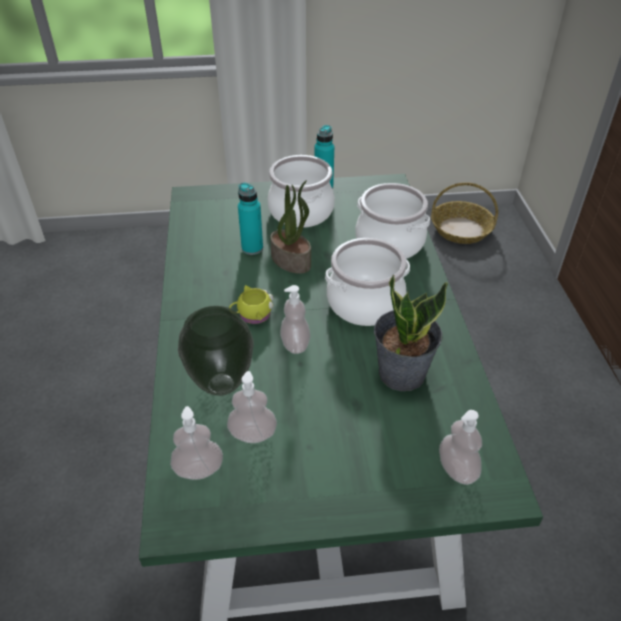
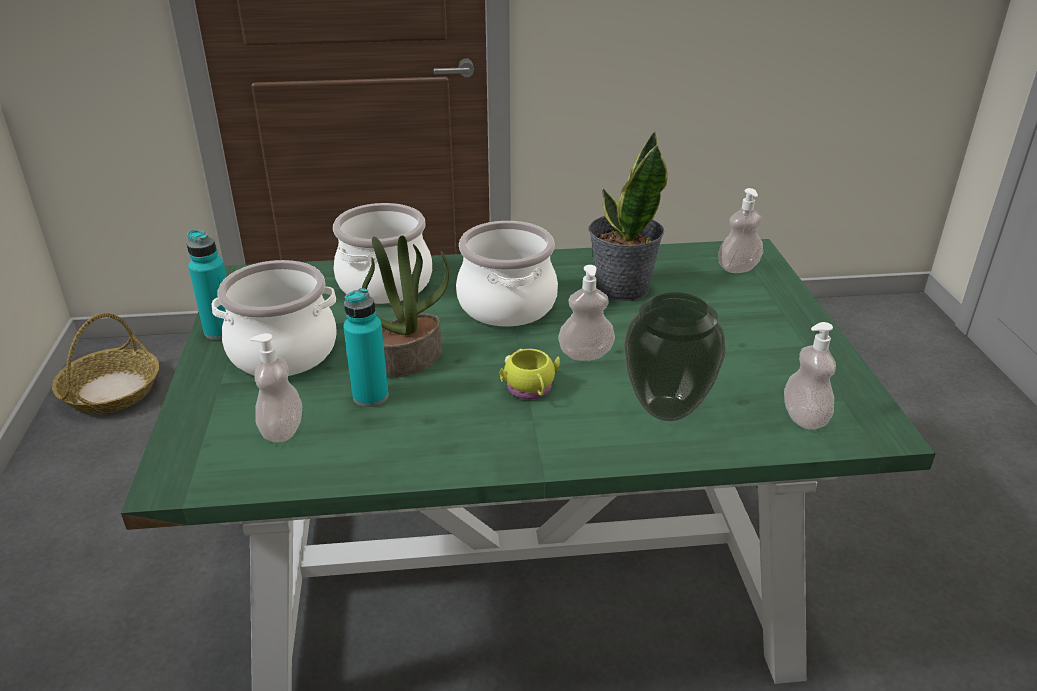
camera: 90 degrees left, 10 degrees down
soap dispenser [227,371,277,443] -> soap dispenser moved to [250,333,302,443]

